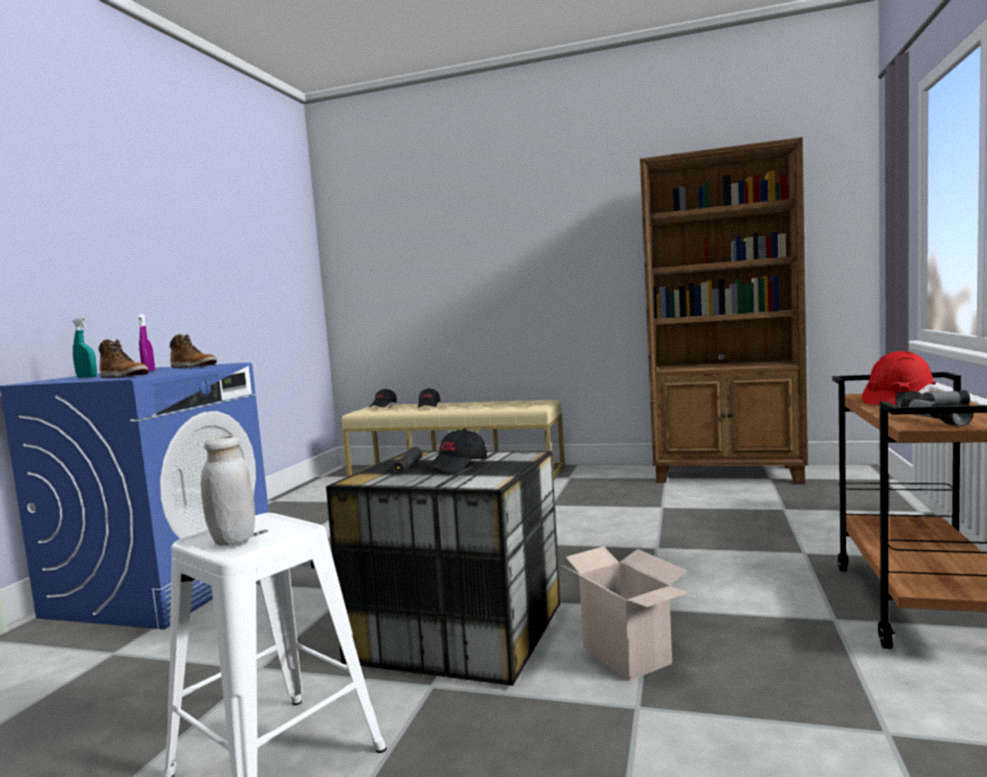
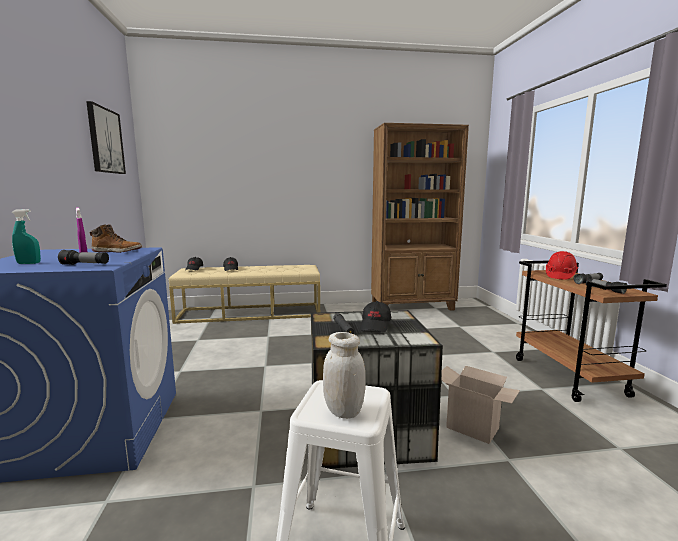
camera: 25 degrees left, 5 degrees up
boot [99,339,149,378] -> flashlight [58,250,109,265]
none -> picture [86,101,126,174]

